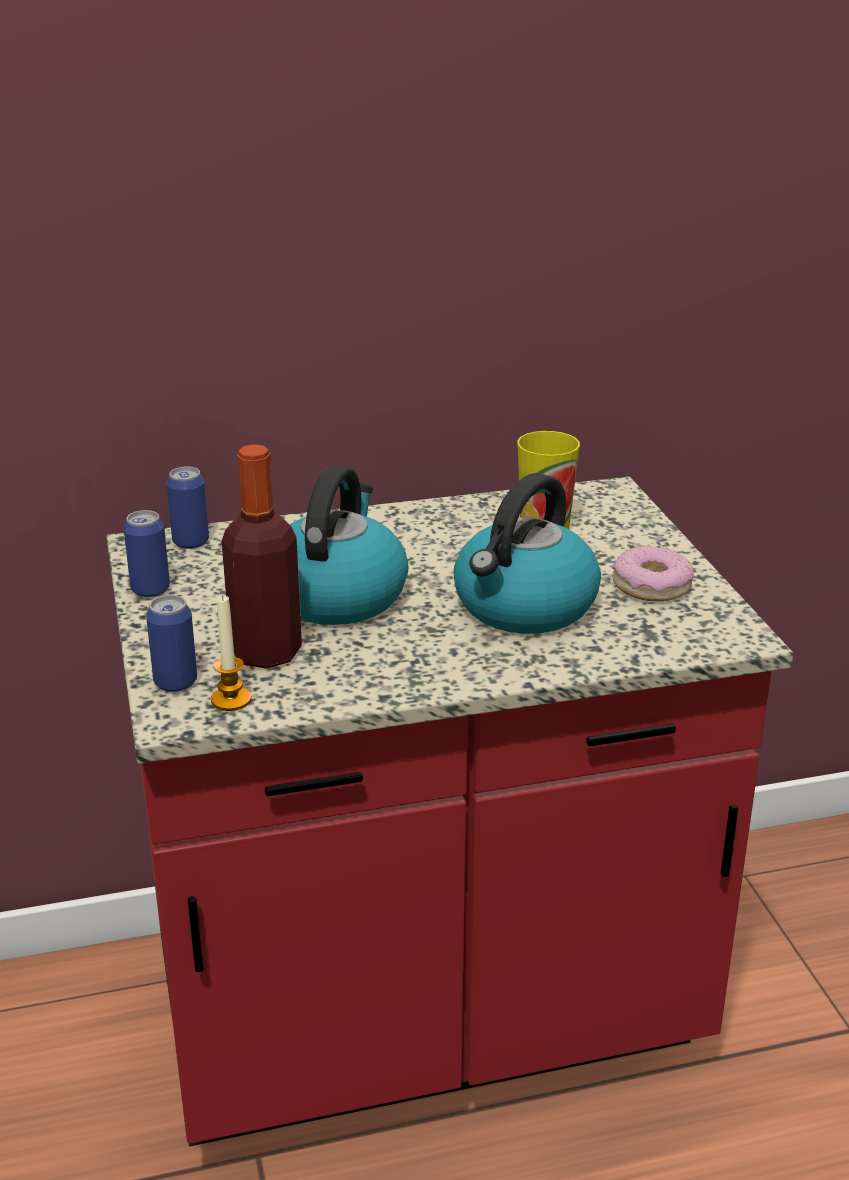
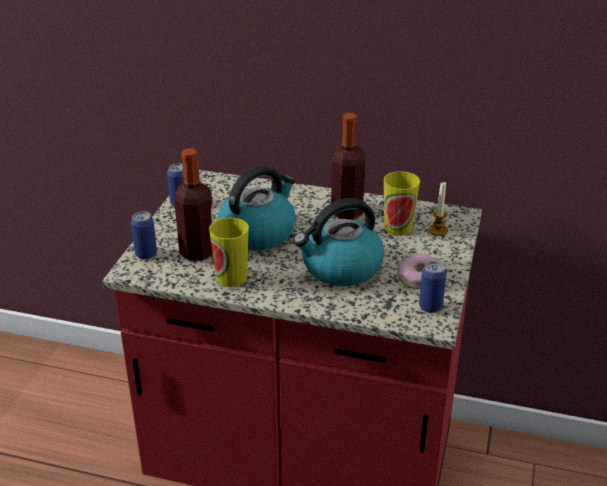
camera: 30 degrees right, 5 degrees up
can [167,467,209,549] -> can moved to [419,261,447,313]
candle [211,595,252,711] -> candle moved to [429,181,448,236]
none -> cup [209,218,249,287]
none -> bottle [331,113,365,219]

